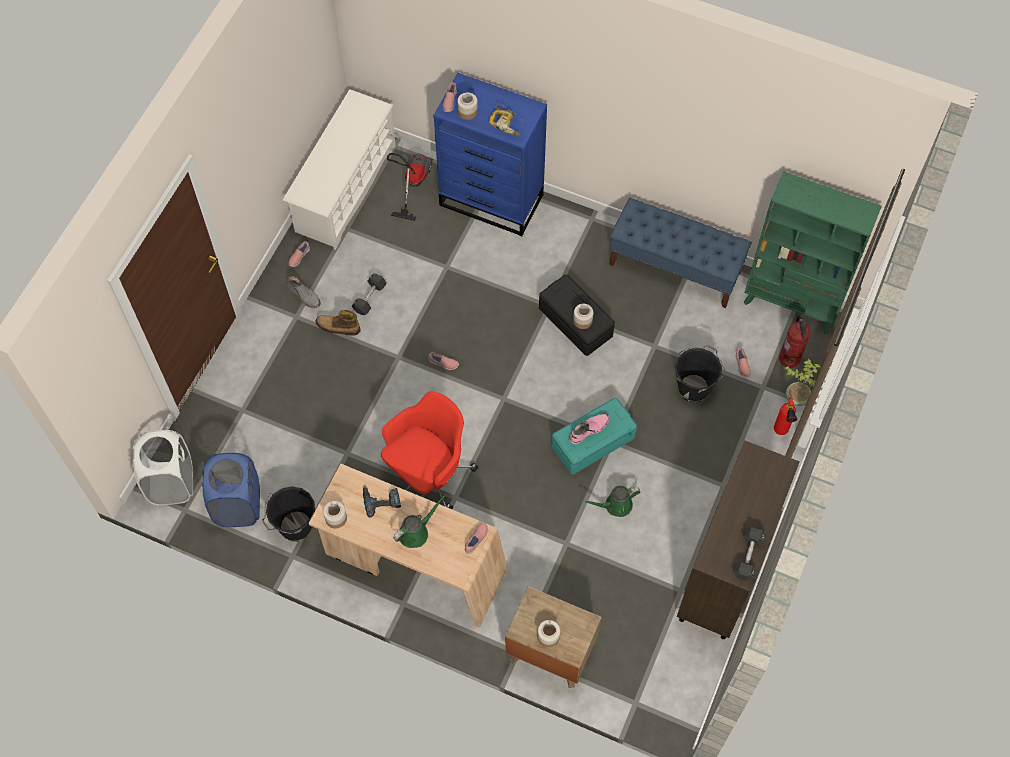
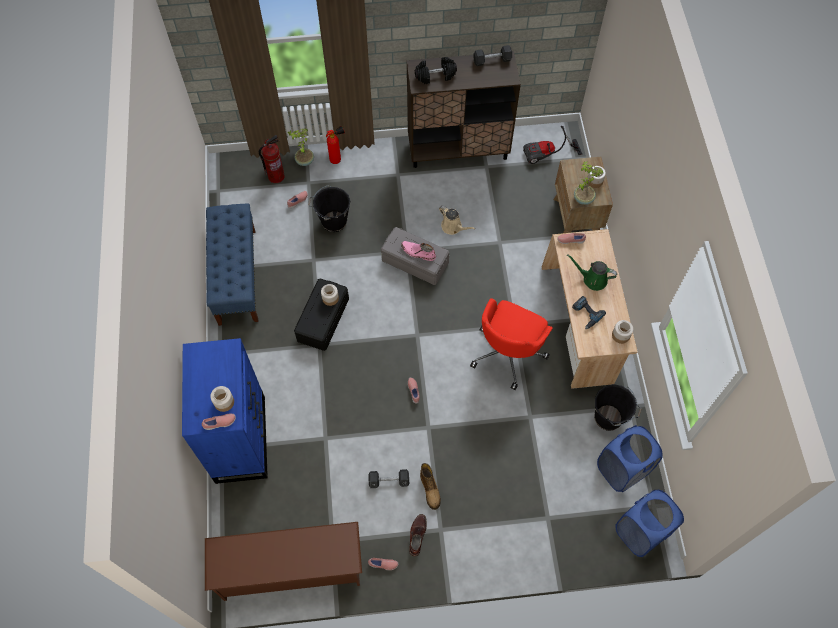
camera: 120 degrees left, 0 degrees up
white laundry basket [132,430,193,505] -> blue laundry basket [615,489,684,557]
white shoe rack [283,89,396,250] -> brown shoe rack [205,522,362,601]
grey boot [287,276,321,308] -> brown boot [409,514,427,557]
red office chair [381,391,478,509] -> red office chair turned 75 degrees counterclockwise [470,298,553,390]
vacuum cleaner [387,153,433,221] -> vacuum cleaner moved to [523,125,582,164]
power drill [489,103,523,137] -> none
turquoise storage box [552,398,637,475] -> grey storage box [381,227,449,285]
green watering can [583,486,640,517] -> beige watering can [439,206,475,235]
green bookcase [744,171,882,334] -> none
none -> black dumbbell [415,57,457,84]
none -> potted plant [574,161,603,205]

